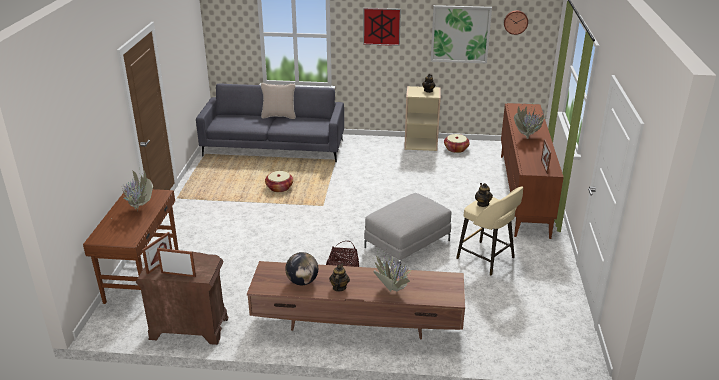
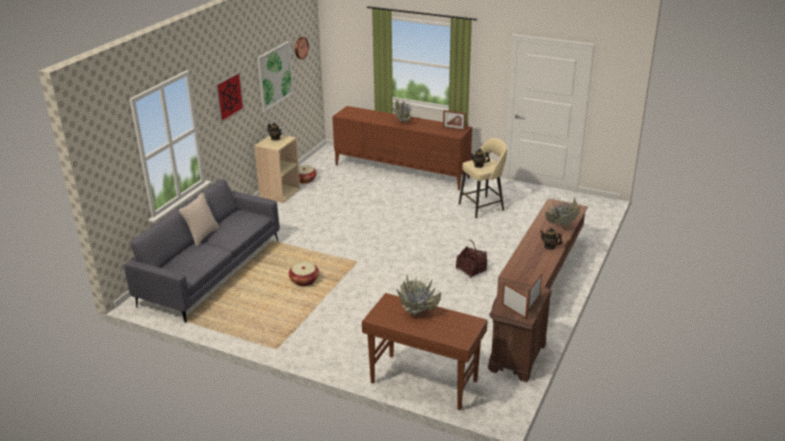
camera: 70 degrees left, 0 degrees up
globe [285,252,318,285] -> none
grey ottoman [364,193,452,264] -> none

